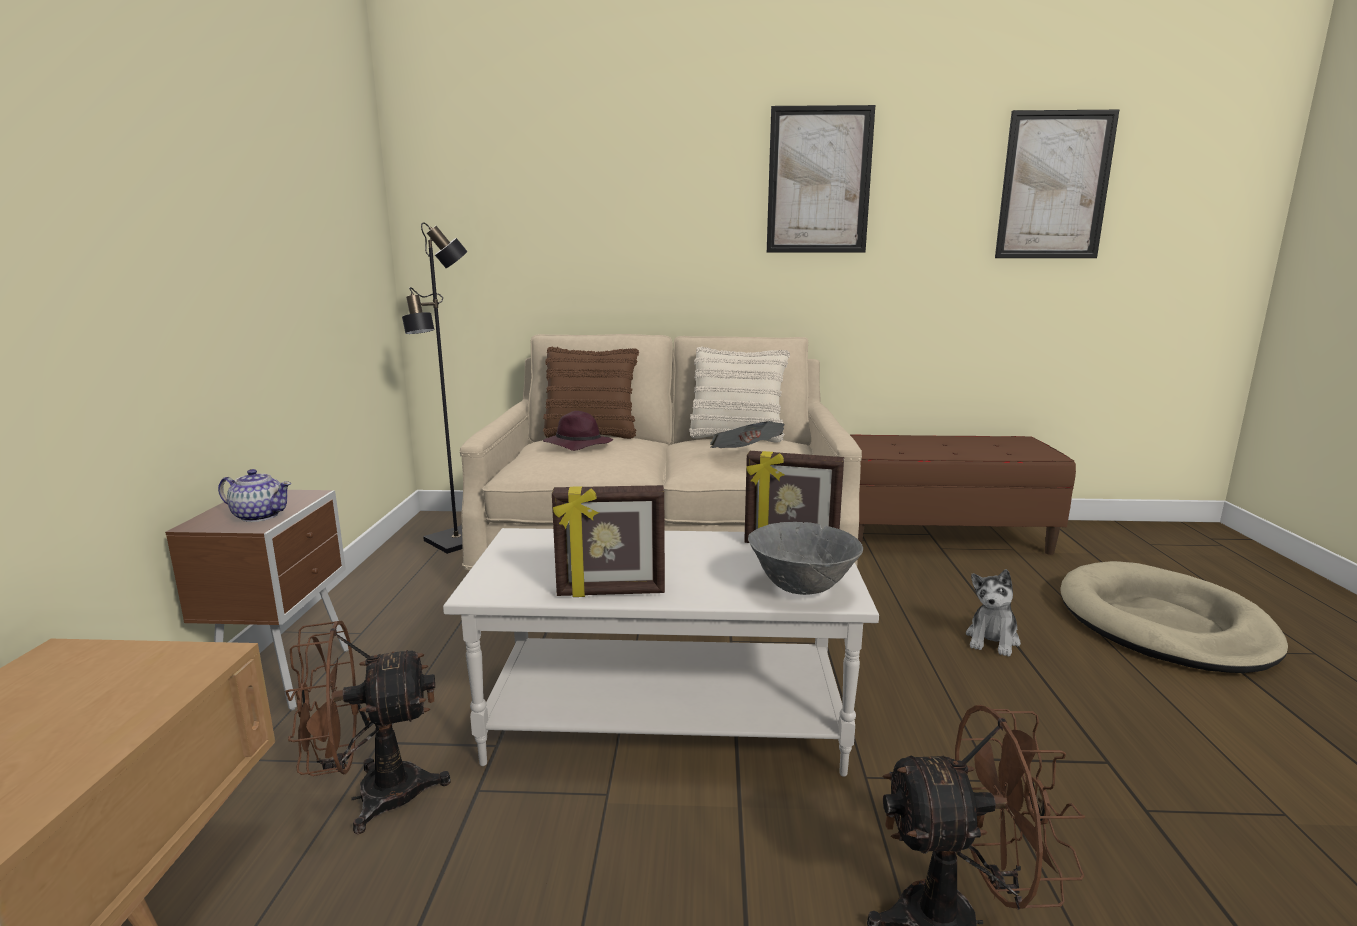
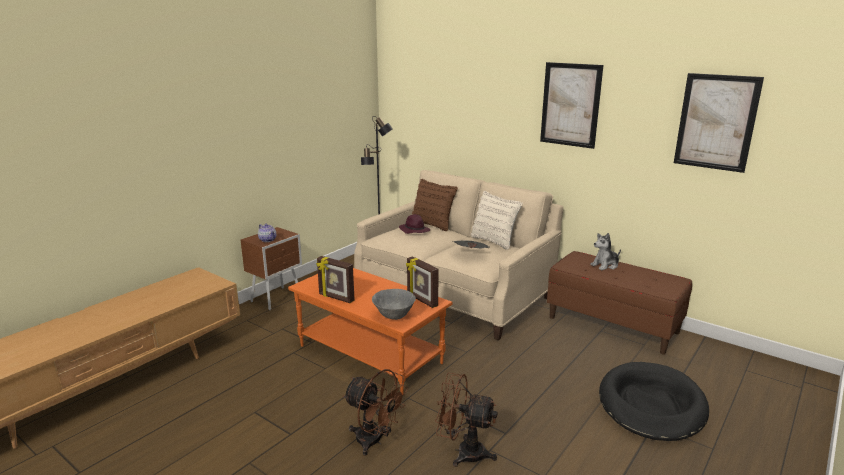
camera: 35 degrees right, 5 degrees up
brown fan [285,621,451,834] -> brown fan moved to [435,373,498,467]
white coffee table [443,528,879,777] -> orange coffee table [288,268,452,395]
plush toy [966,569,1021,657] -> plush toy moved to [590,233,621,271]
beige dog bed [1060,561,1288,673] -> black dog bed [599,362,709,441]

